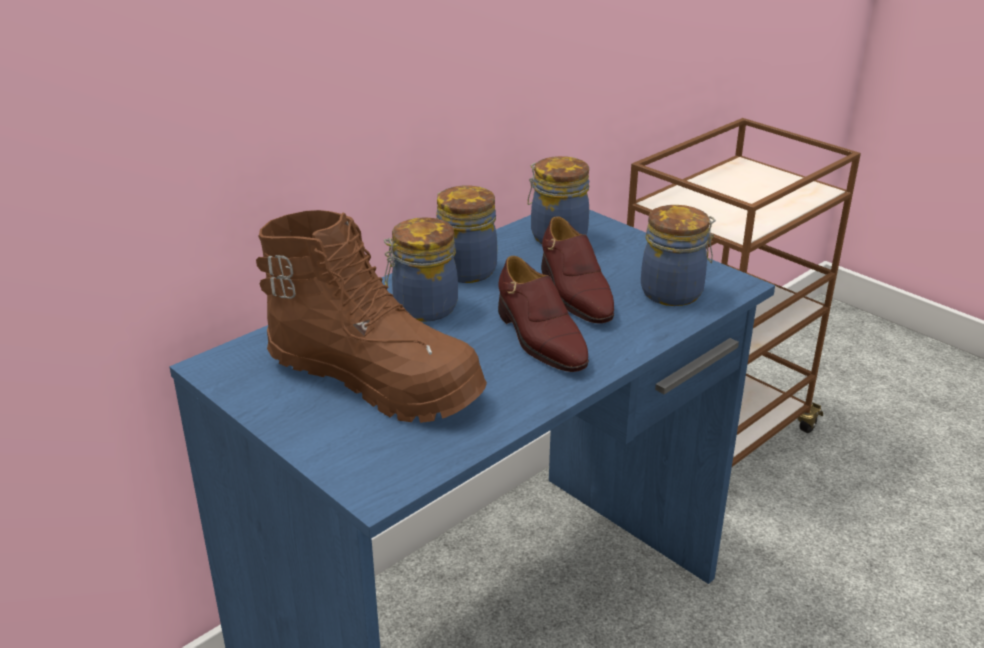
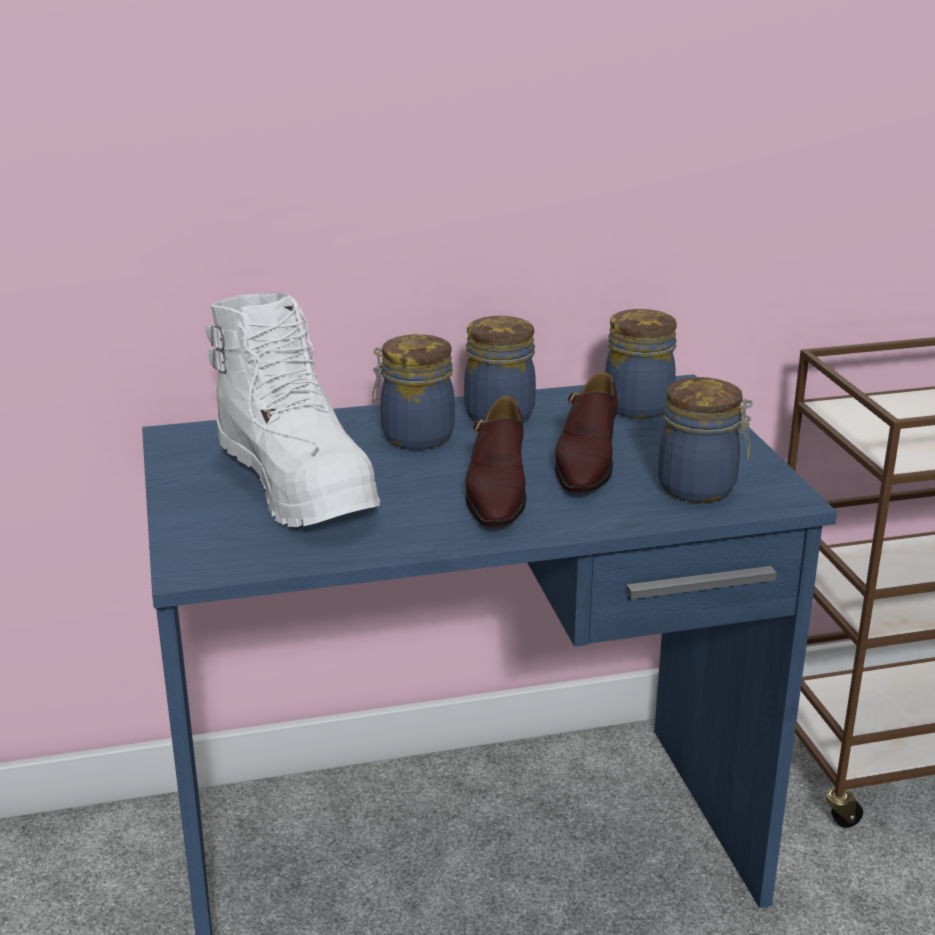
camera: 30 degrees right, 5 degrees down
brown boot [256,210,487,423] -> white boot [205,293,380,527]

